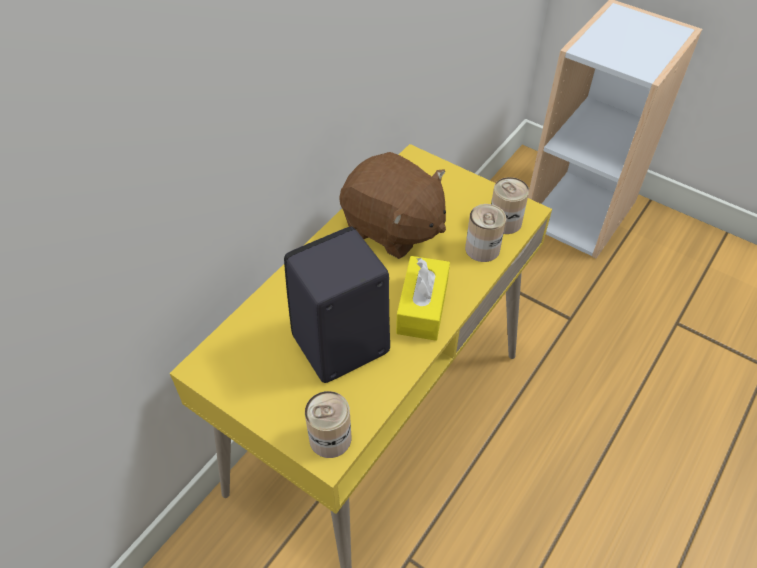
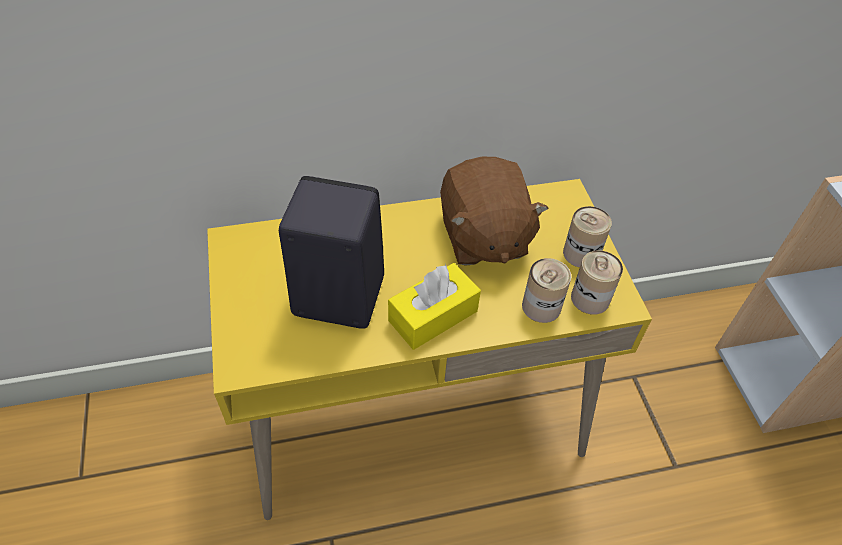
camera: 40 degrees right, 0 degrees up
can [305,391,351,458] -> can moved to [563,206,612,267]

